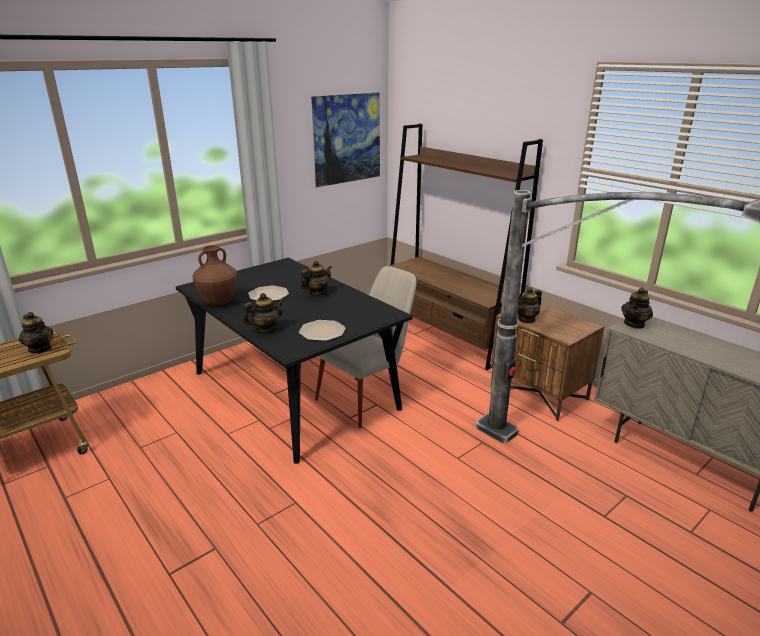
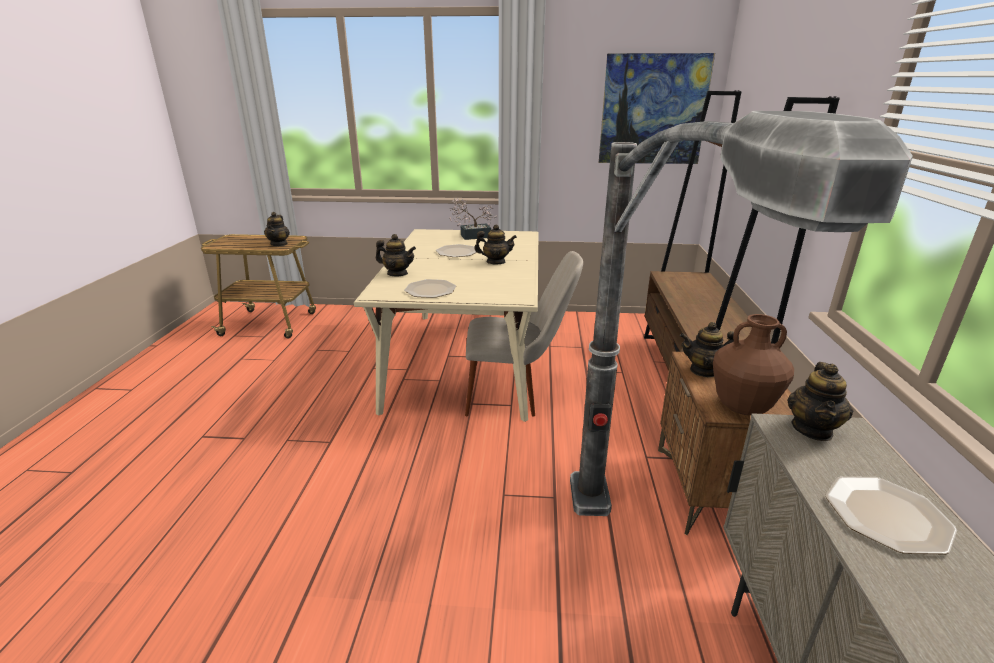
camera: 45 degrees right, 0 degrees up
black dining table [176,258,413,464] -> beige dining table [354,229,538,422]
brown vase [193,245,237,306] -> brown vase moved to [713,314,794,415]
teapot [621,288,653,329] -> teapot turned 60 degrees counterclockwise [787,362,853,441]
none -> potted plant [449,198,497,240]
none -> plate [826,476,957,554]

